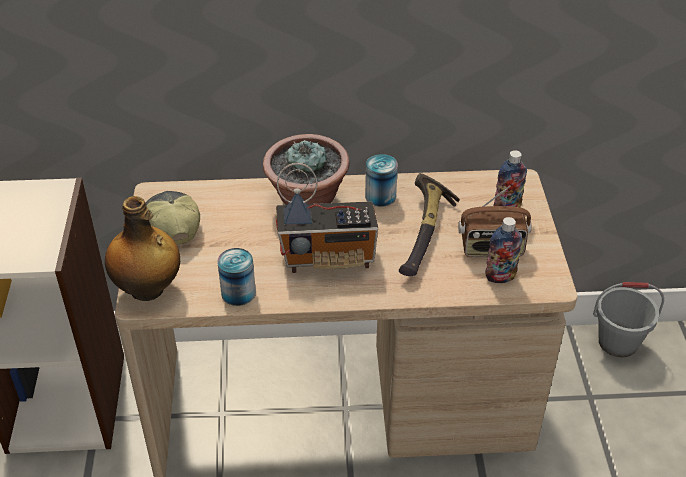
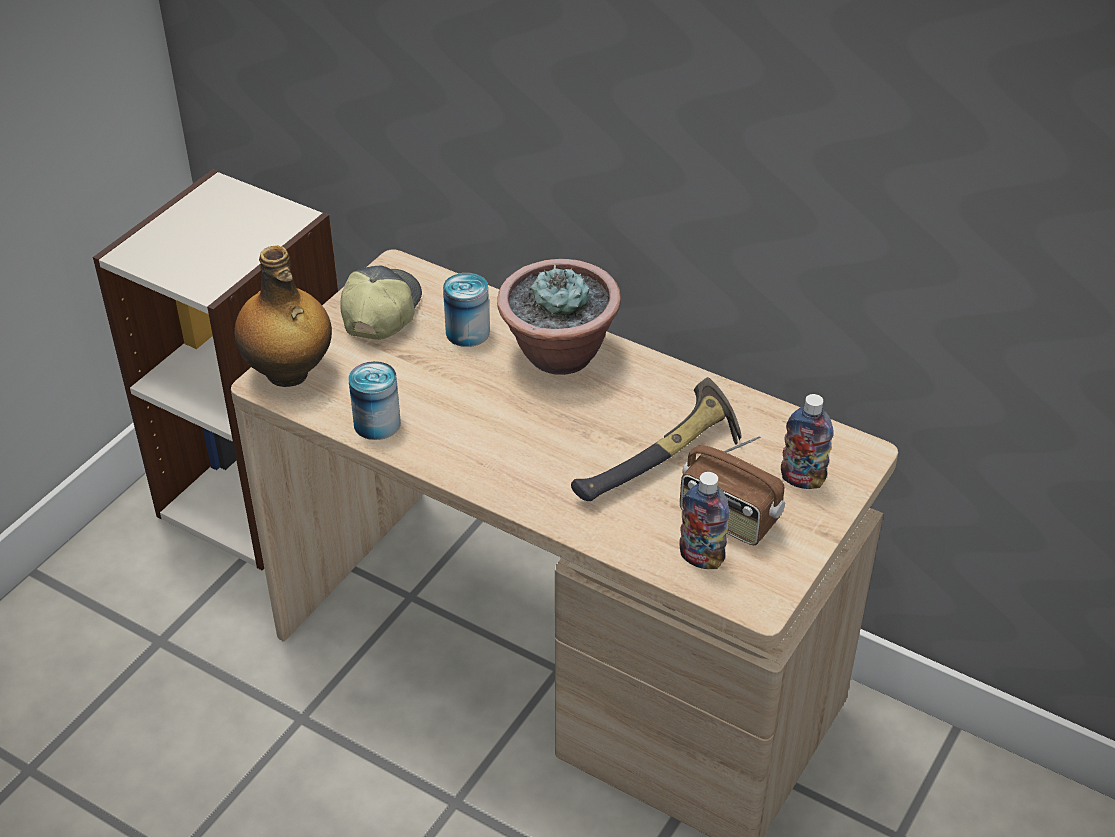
camera: 35 degrees right, 0 degrees up
radio [276,163,378,273] -> none
can [365,154,398,207] -> can moved to [443,273,490,347]
grey bucket [593,282,664,358] -> none

